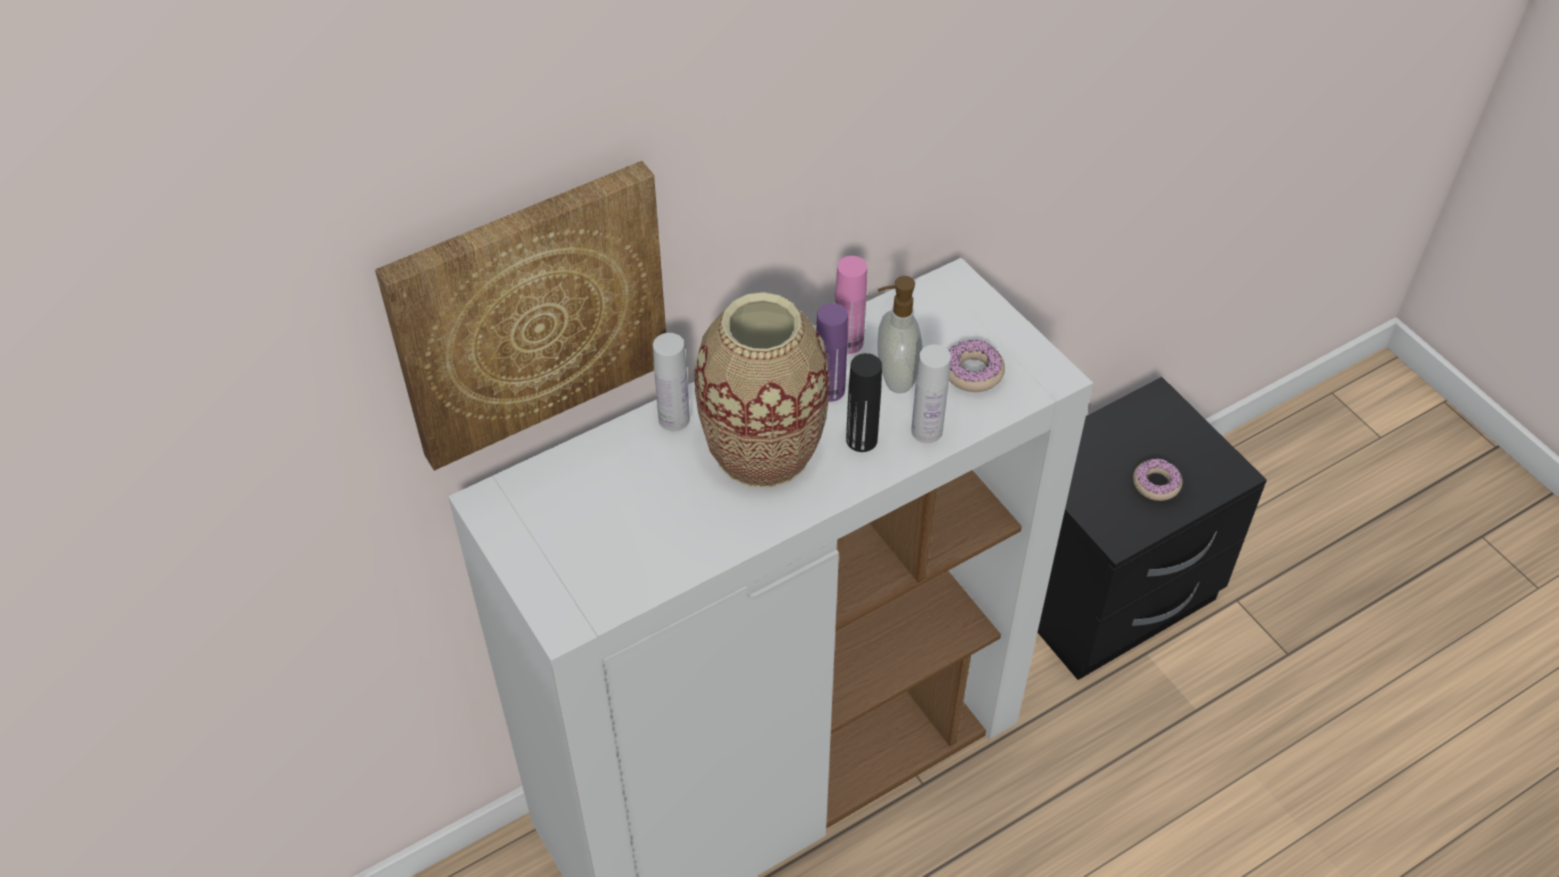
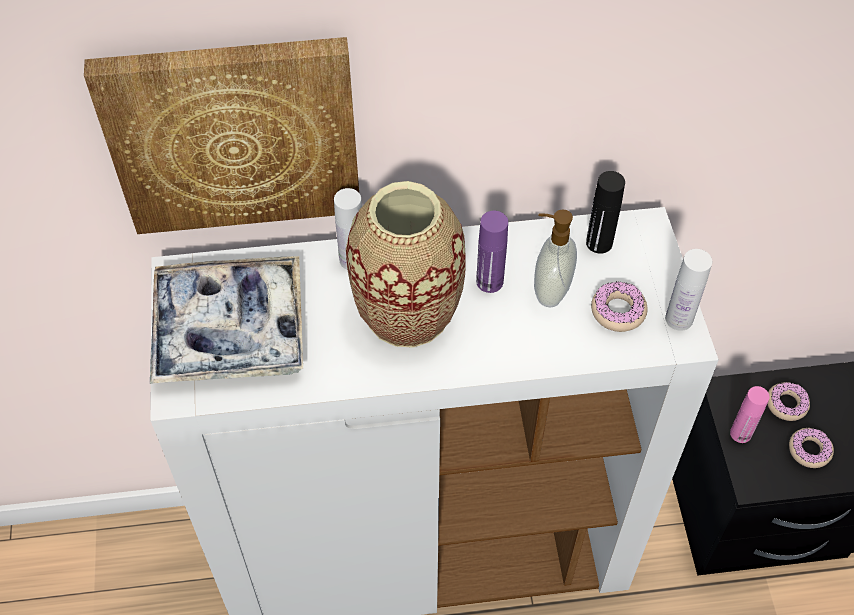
camera: 25 degrees right, 5 degrees up
pink bottle [835,256,867,354] -> pink bottle moved to [730,386,770,443]
black bottle [846,353,882,452] -> black bottle moved to [586,171,625,254]
white bottle [911,344,951,443] -> white bottle moved to [665,249,712,331]
none -> tray [150,256,303,384]
none -> donut [767,382,810,421]

